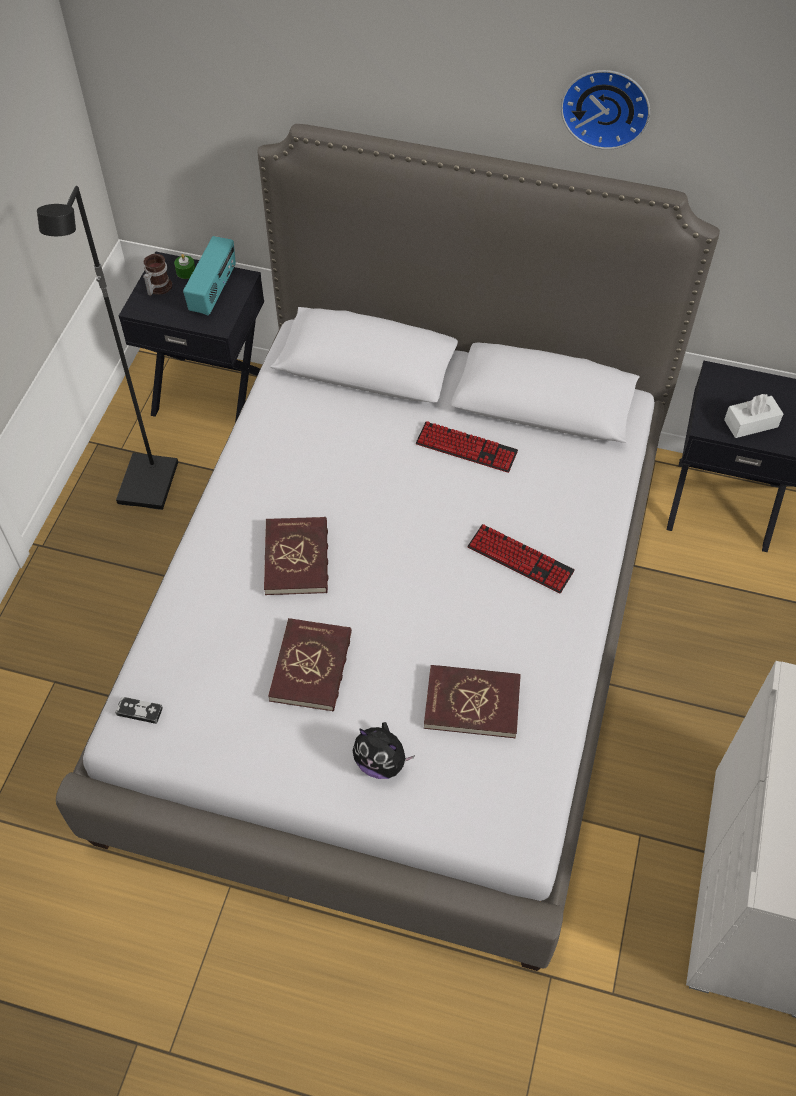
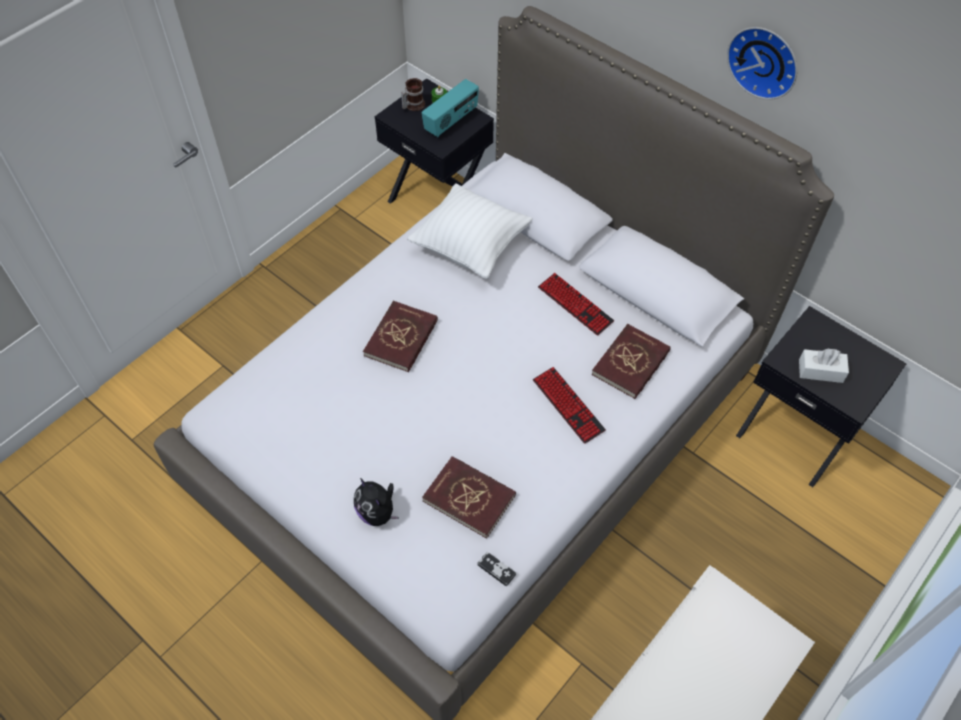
camera: 25 degrees right, 0 degrees up
black floor lamp [37,186,178,510] -> none
game controller [115,697,163,724] -> game controller moved to [478,552,516,587]
red book [268,618,352,711] -> red book moved to [591,324,671,399]
none -> white pillow [407,183,533,279]

